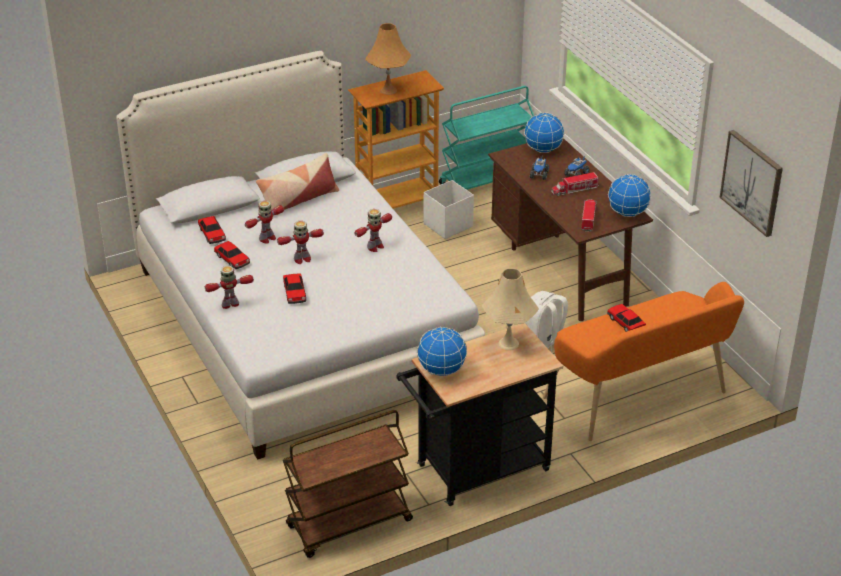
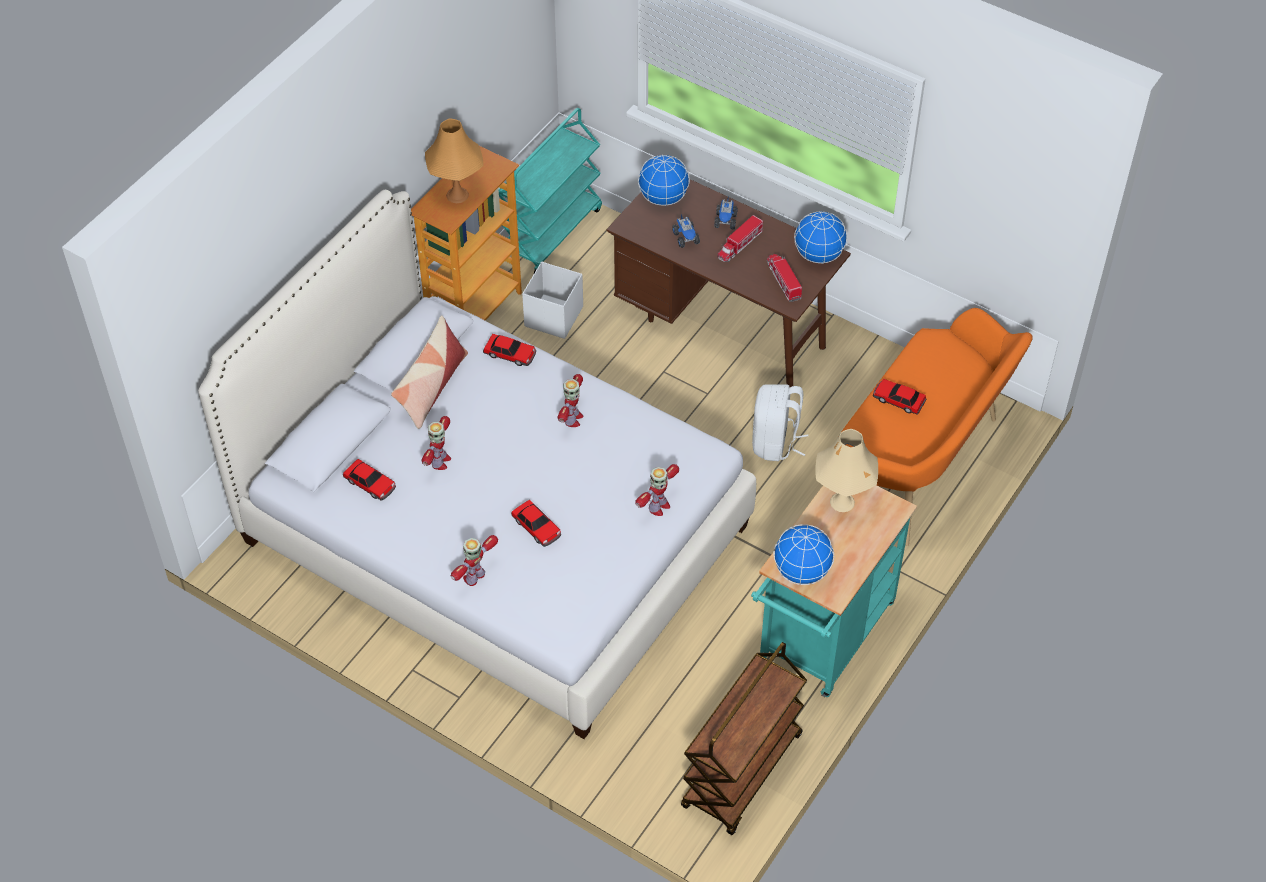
camera: 30 degrees left, 15 degrees up
toy car [214,241,250,269] -> toy car moved to [483,334,536,366]
toy robot [277,221,324,264] -> toy robot moved to [635,464,679,516]
black cart [396,323,563,506] -> turquoise cart [751,485,917,697]
picture [720,130,783,237] -> none

